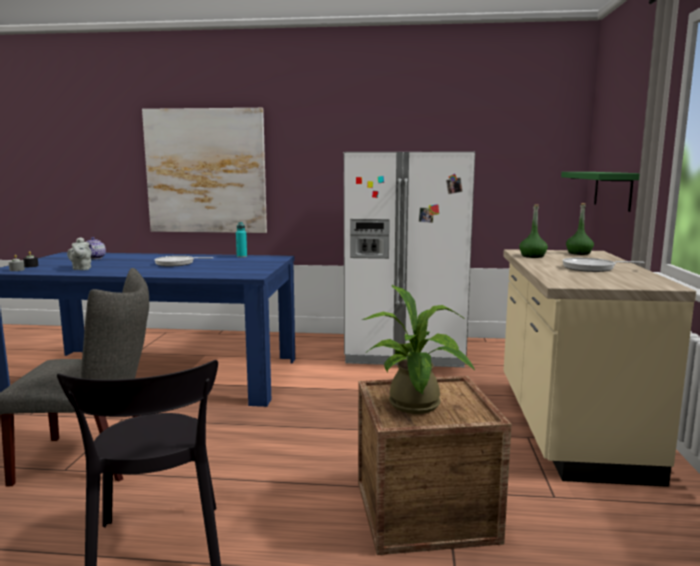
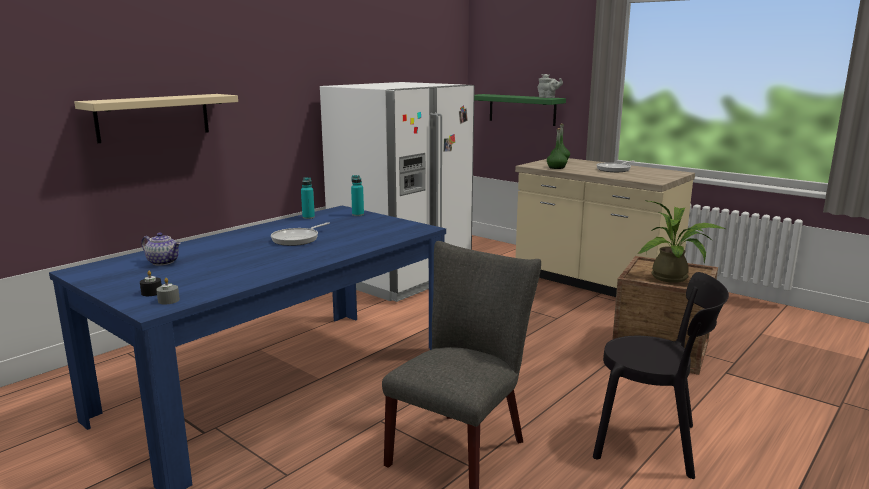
camera: 55 degrees left, 5 degrees up
grey teapot [67,237,91,270] -> grey teapot moved to [537,74,563,98]
picture [142,108,267,233] -> beige shelf [74,94,238,143]
none -> turquoise bottle [351,175,364,216]

